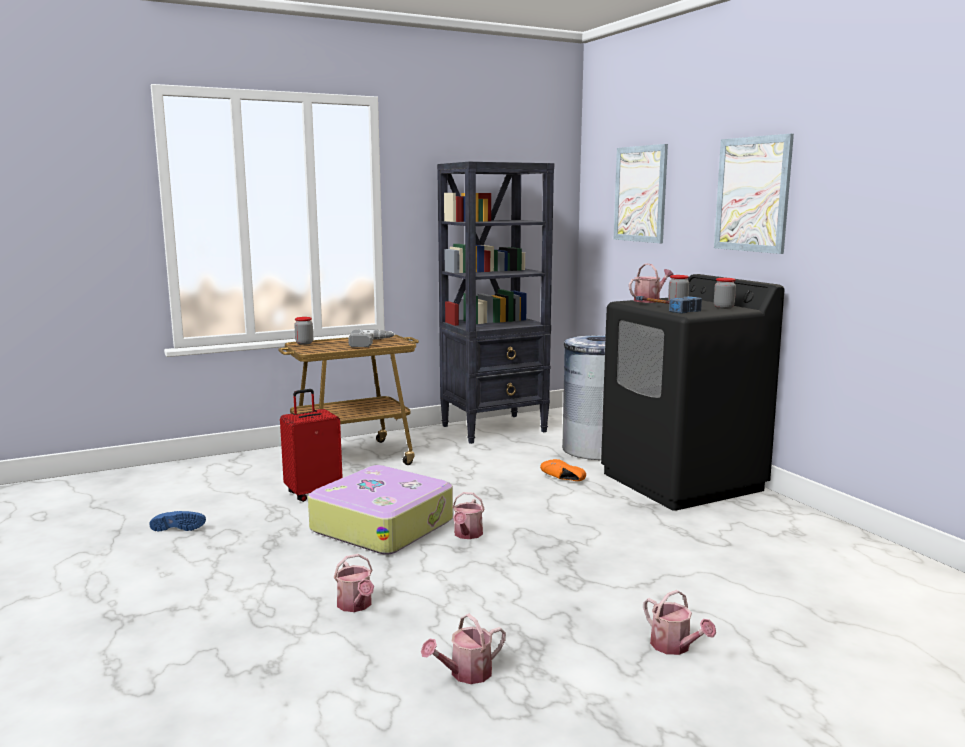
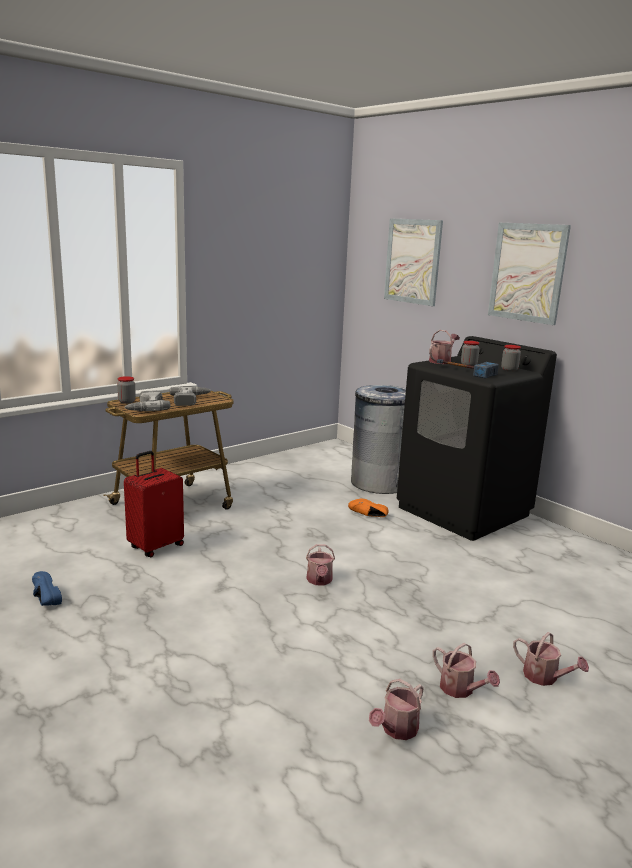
camera: 15 degrees left, 5 degrees up
blue shoe [149,511,206,532] -> blue shoe turned 120 degrees counterclockwise [32,571,62,606]
suitcase [308,465,453,555] -> none
watering can [334,554,374,612] -> watering can moved to [433,643,500,698]
black bookcase [437,162,554,444] -> none
none -> power drill [124,390,171,411]

